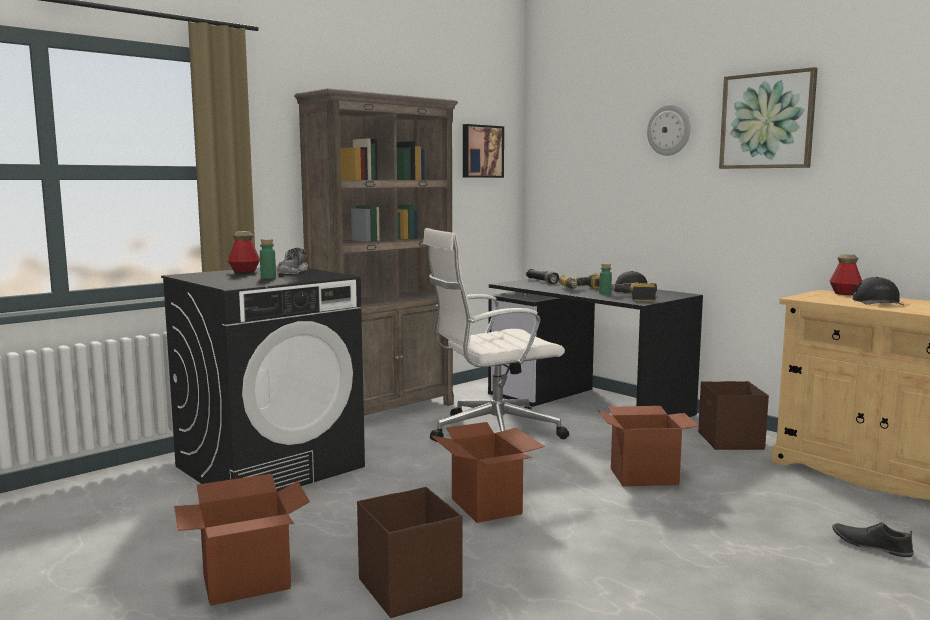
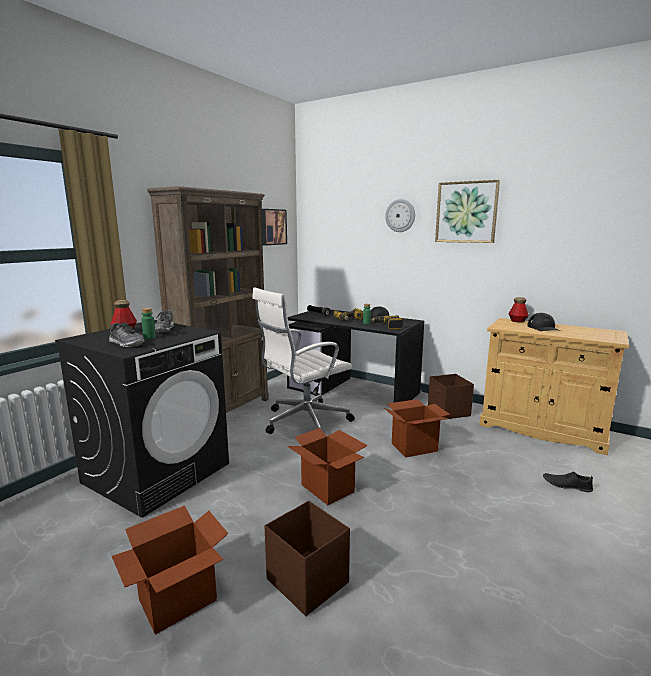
camera: 15 degrees left, 5 degrees up
none -> shoe [109,322,145,347]

